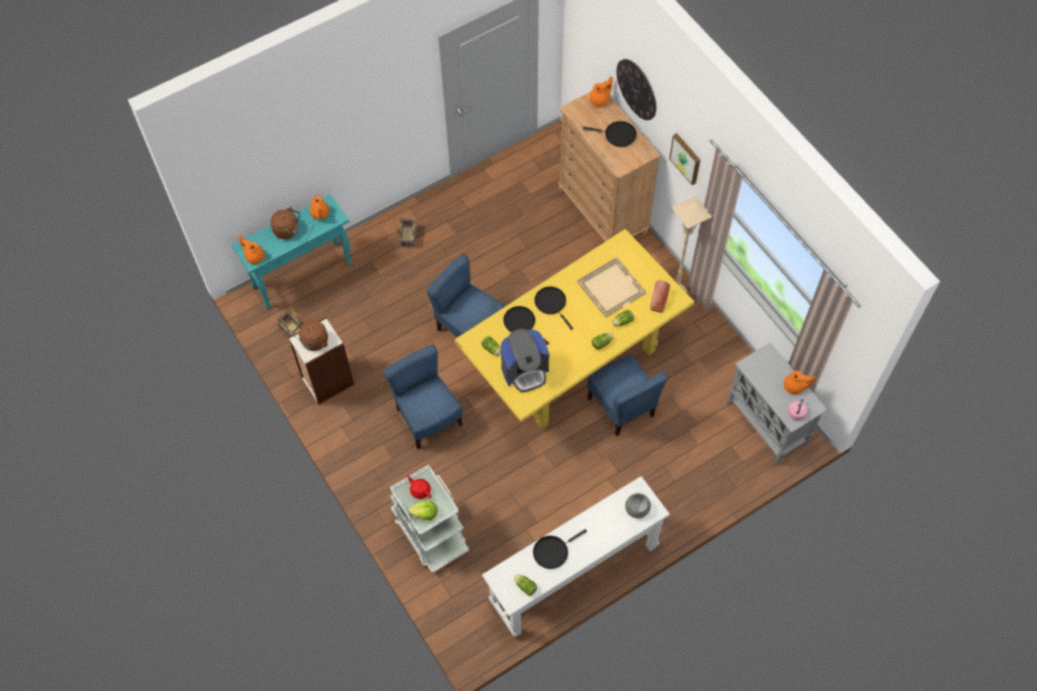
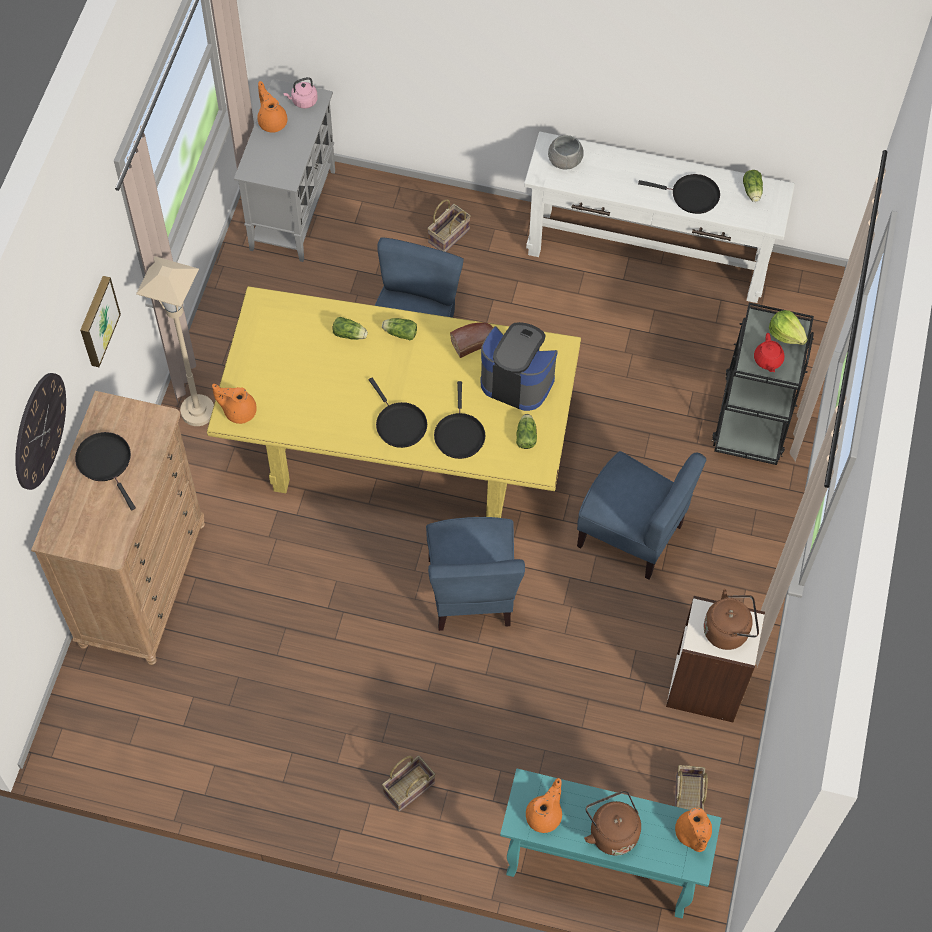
camera: 135 degrees left, 0 degrees up
blue chair [383,345,462,449] -> blue chair turned 75 degrees counterclockwise [577,451,706,580]
white cart [390,465,469,573] -> black cart [712,303,814,465]
black frying pan [535,286,573,330] -> black frying pan turned 45 degrees counterclockwise [369,378,427,448]
beige tray [577,257,646,317] -> none
orange teapot [589,76,613,107] -> orange teapot moved to [212,384,257,424]
bread [650,280,670,313] -> bread moved to [450,322,493,358]
none -> basket [427,199,471,252]

